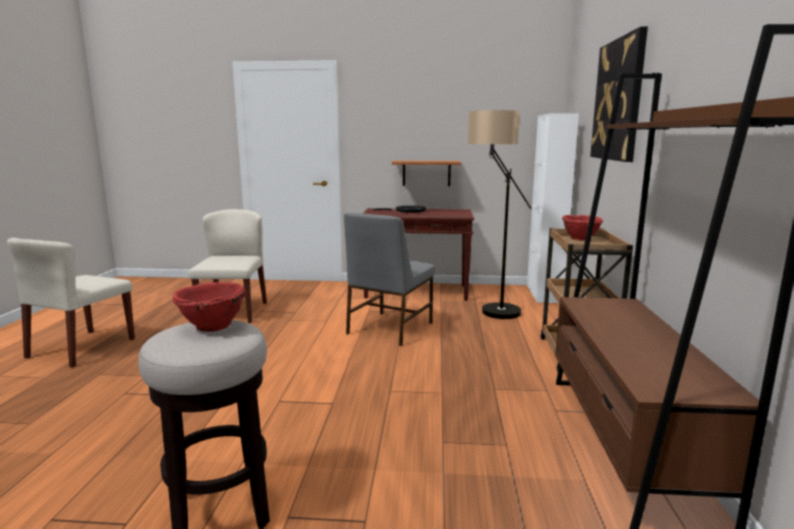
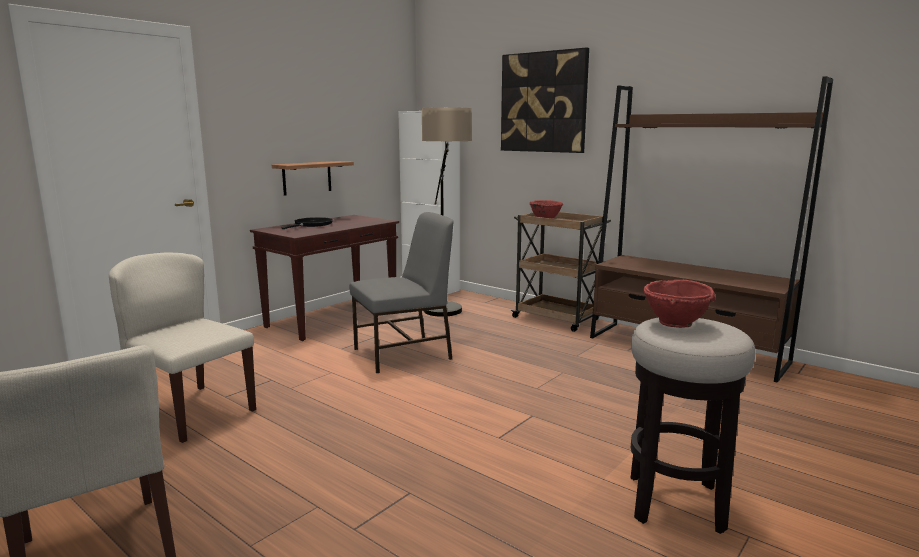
camera: 55 degrees left, 0 degrees up
grey chair [344,213,435,346] -> grey chair turned 90 degrees counterclockwise [350,212,453,373]

